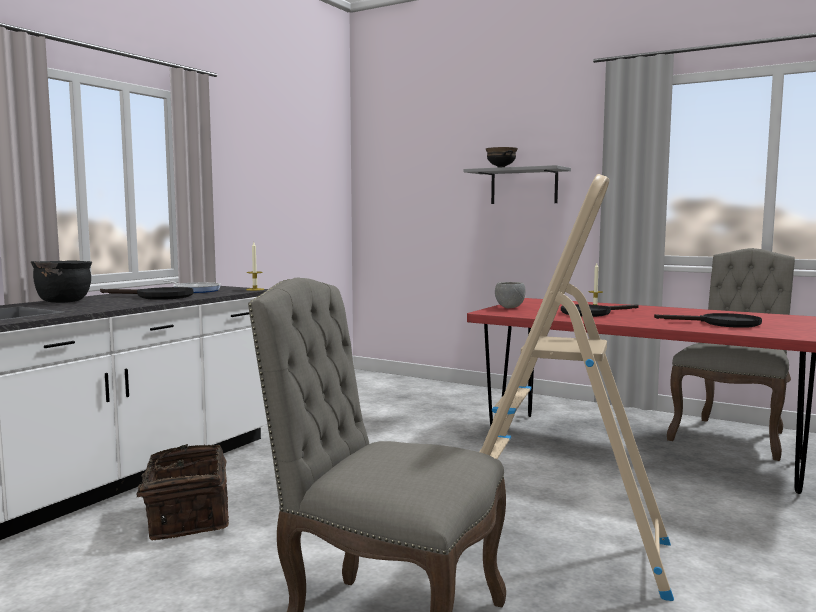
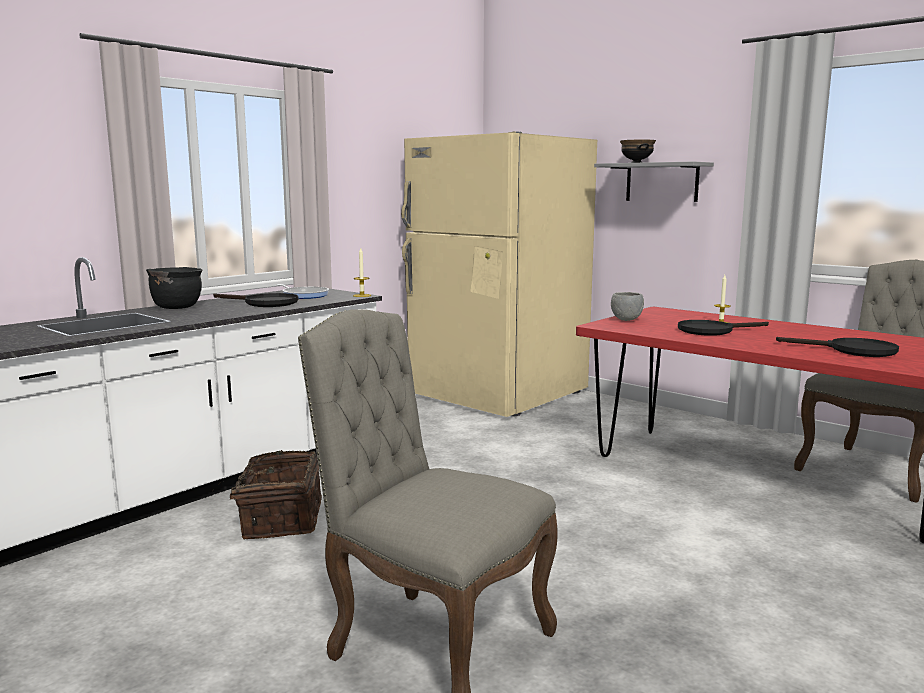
camera: 10 degrees right, 5 degrees up
beige step ladder [479,174,674,601] -> none
none -> beige fridge [401,131,597,417]

